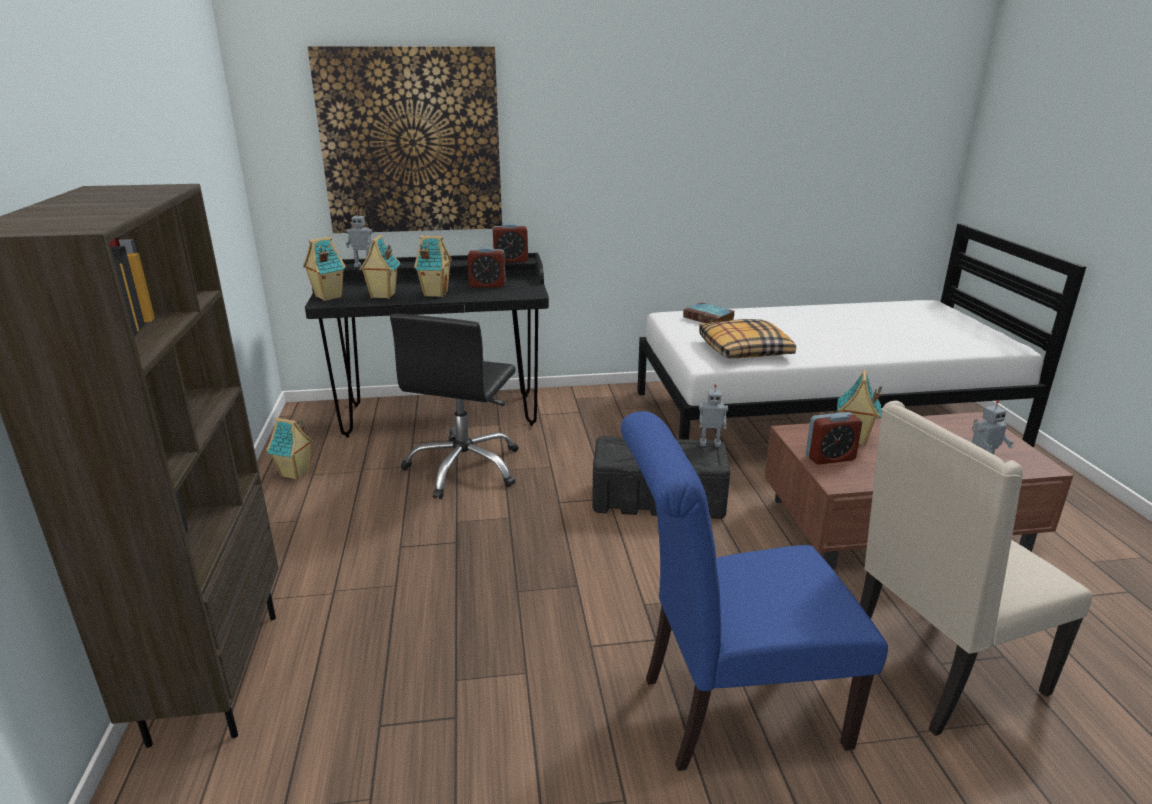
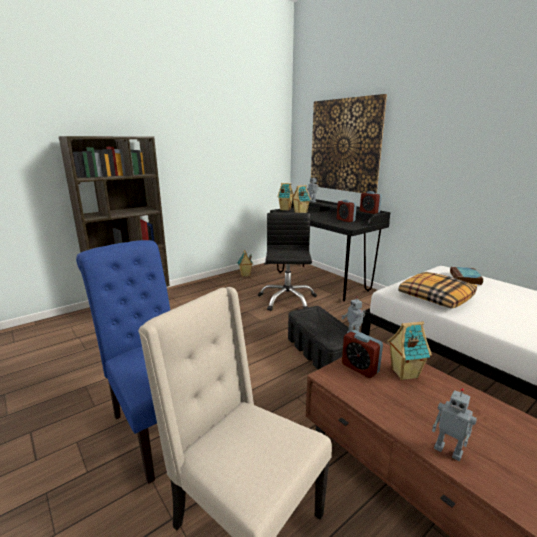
camera: 60 degrees right, 5 degrees down
black office chair [390,314,518,499] -> black office chair turned 105 degrees clockwise [258,213,317,311]
toy house [414,236,452,297] -> none

